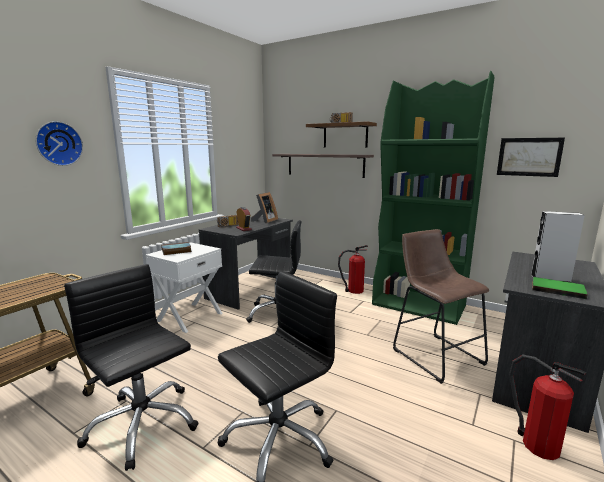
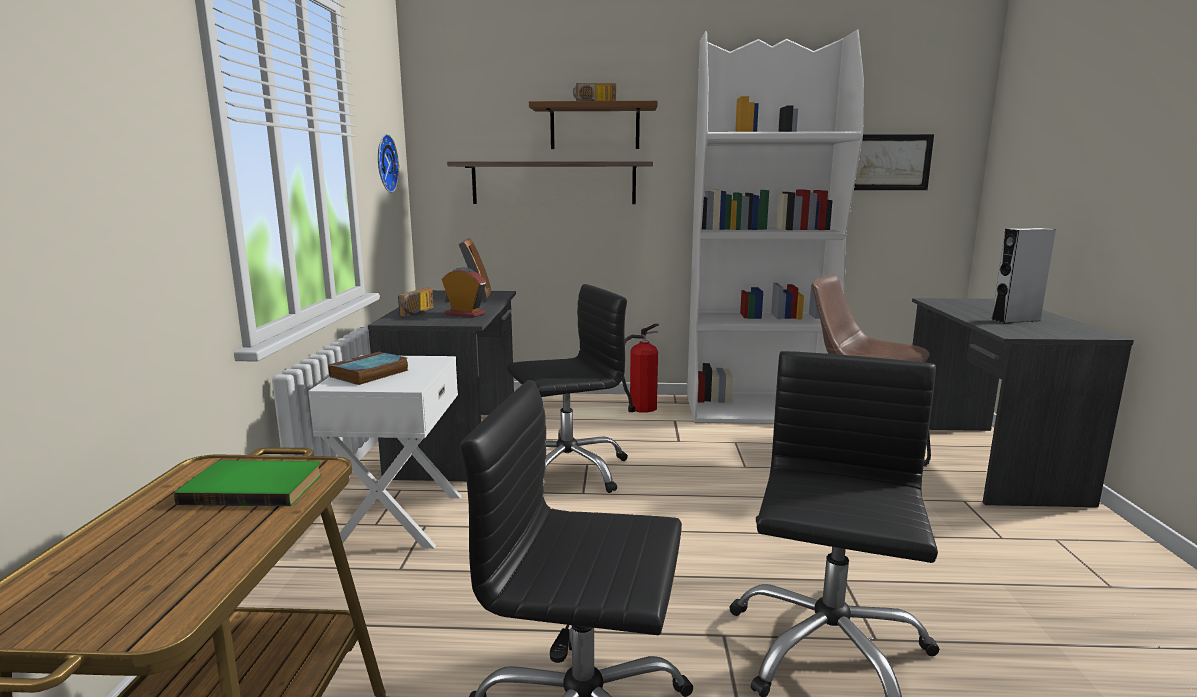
camera: 30 degrees left, 0 degrees up
wall clock [36,121,83,166] -> wall clock moved to [378,134,399,193]
green bookcase [372,71,495,325] -> white bookcase [687,30,864,424]
fire extinguisher [509,355,587,460] -> none
green book [532,277,588,299] -> green book moved to [174,460,321,506]

